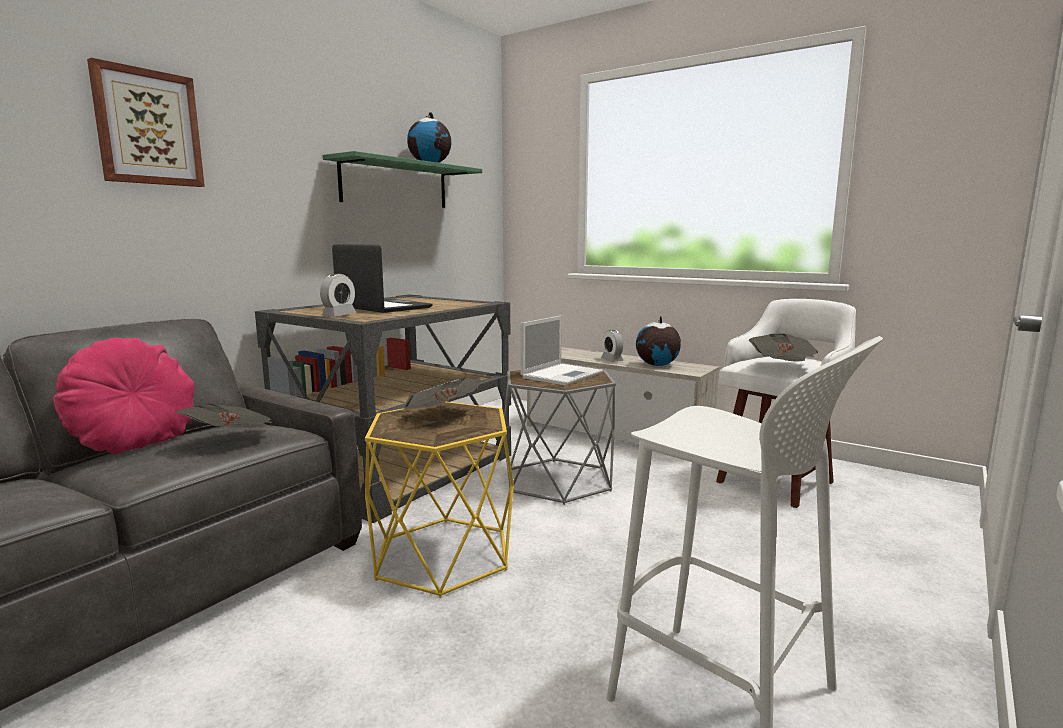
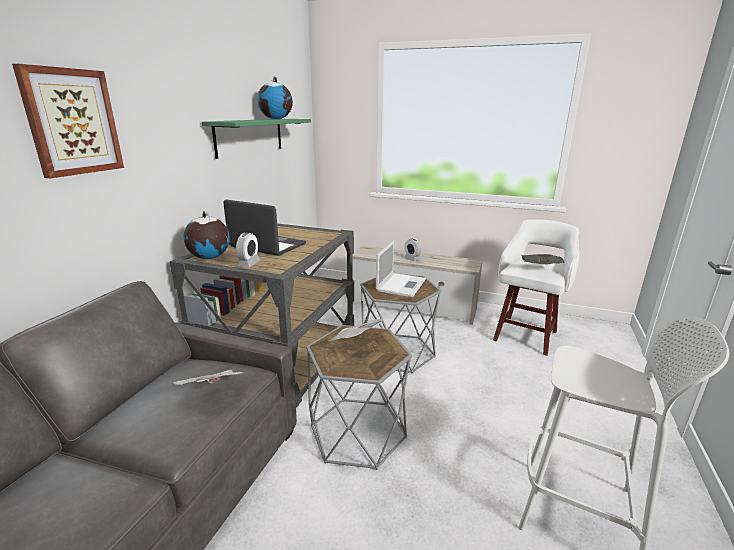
camera: 15 degrees left, 10 degrees up
pink pillow [53,338,195,454] -> none
yellow side table [365,402,514,598] -> grey side table [306,325,412,470]
globe [636,316,681,366] -> globe moved to [184,211,230,259]

